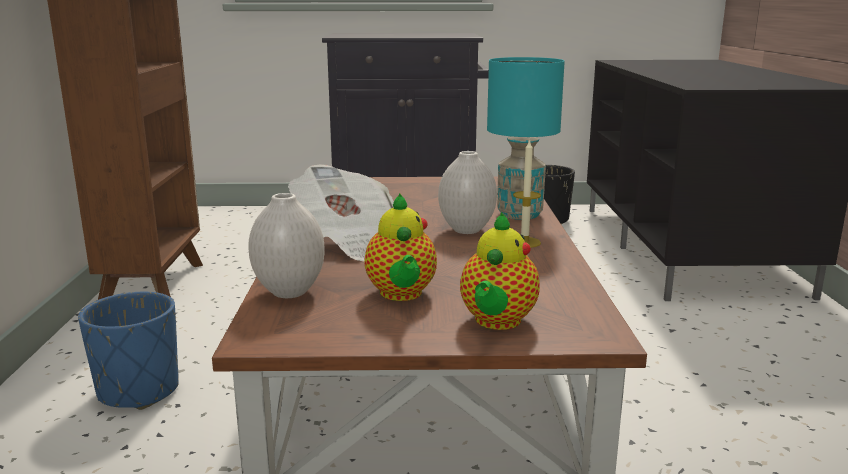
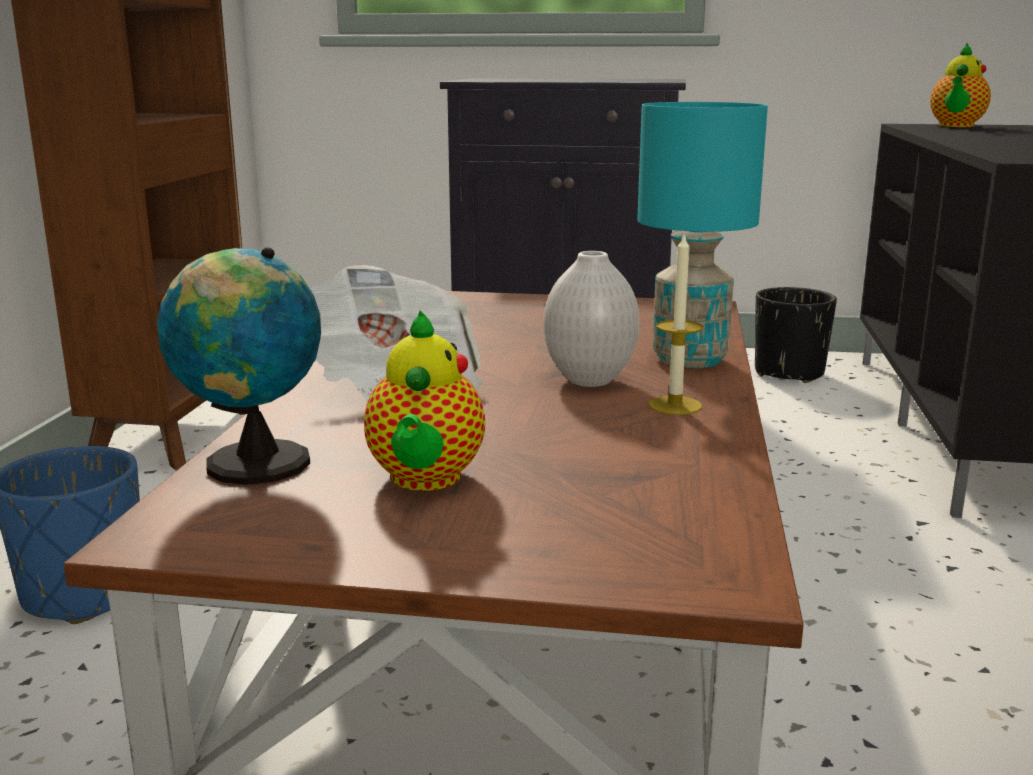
camera: 10 degrees right, 0 degrees up
white vase [248,193,325,298] -> globe [157,247,321,485]
teapot [460,212,540,330] -> teapot moved to [930,43,991,127]

